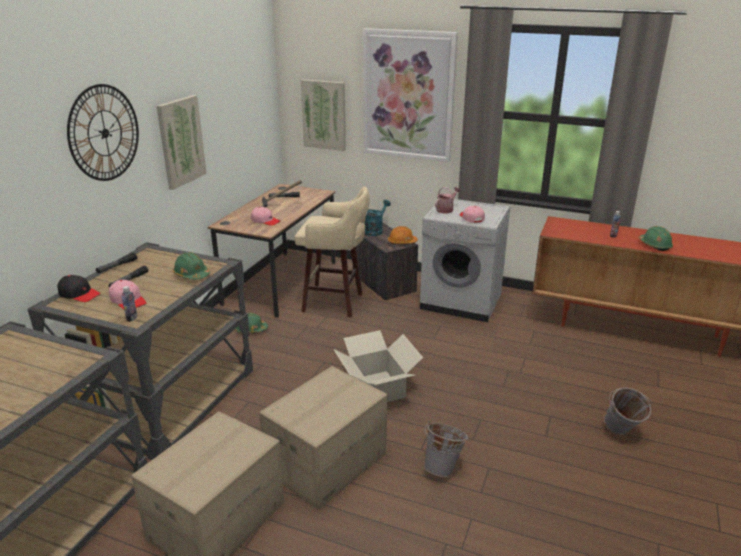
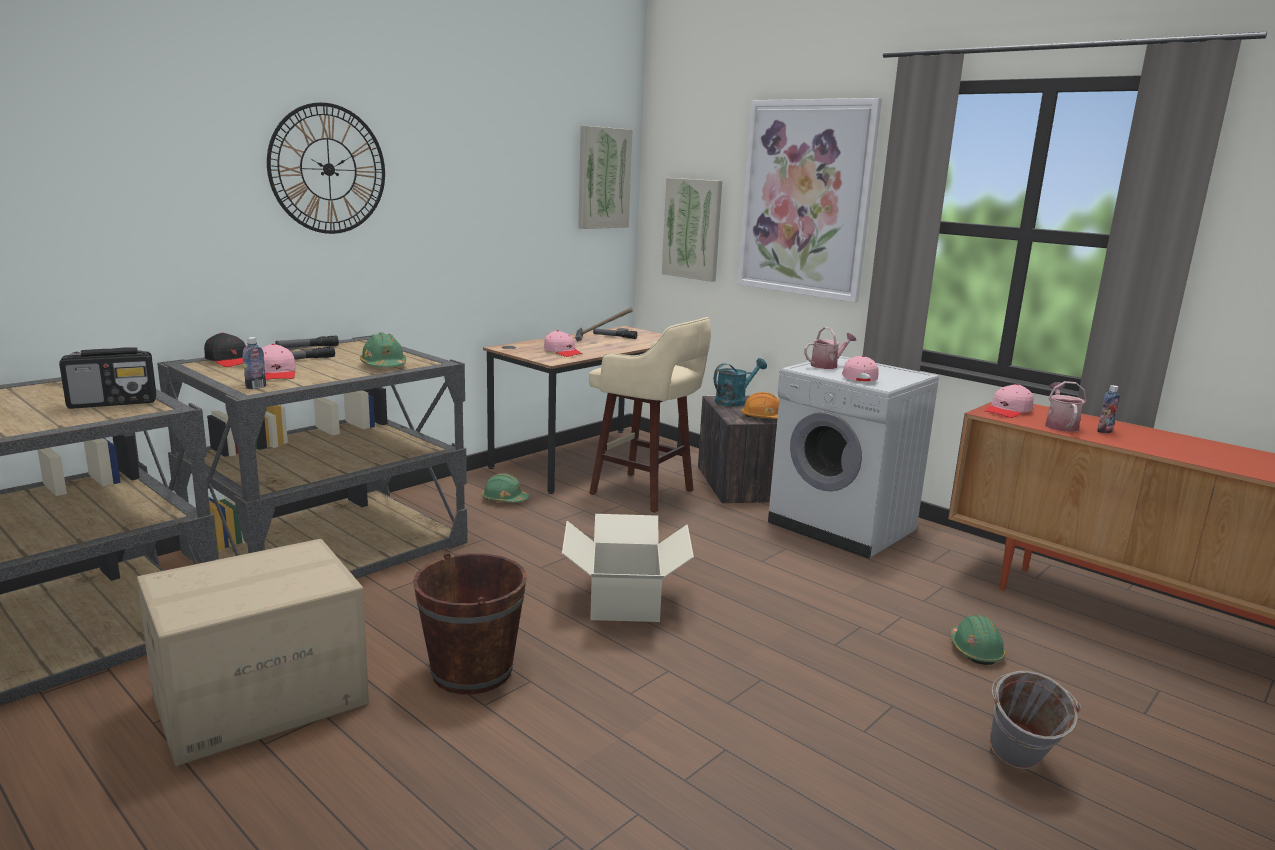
camera: 20 degrees right, 10 degrees down
picture [156,95,207,190] -> picture moved to [578,126,633,229]
cardboard box [259,366,388,510] -> brown bucket [413,552,527,694]
grey bucket [424,421,468,477] -> none
green hard hat [639,226,673,251] -> green hard hat moved to [951,615,1006,665]
none -> radio [59,348,156,409]
none -> pink cap [985,384,1034,418]
none -> watering can [1045,381,1087,432]

